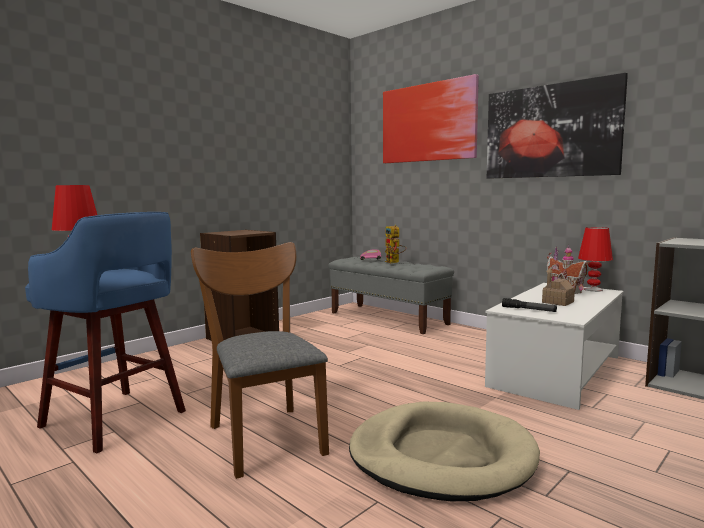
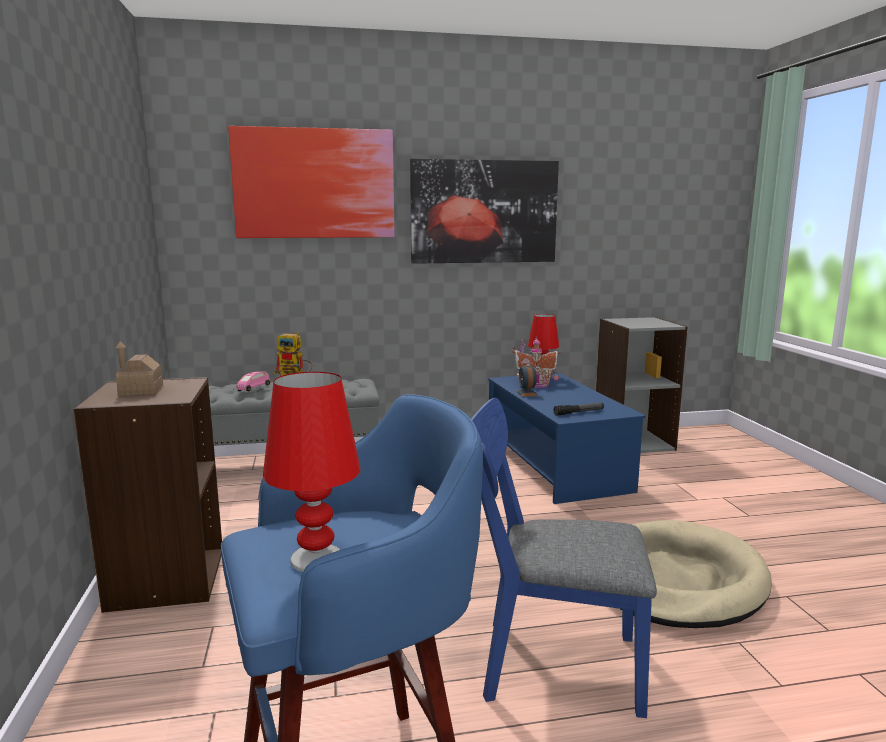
camera: 55 degrees left, 5 degrees up
brown chair [191,242,329,479] -> blue chair [471,398,657,718]
white coffee table [485,283,624,410] -> blue coffee table [488,373,646,504]
toy house [542,268,575,306] -> toy house moved to [116,341,163,396]
none -> alarm clock [517,364,538,397]

